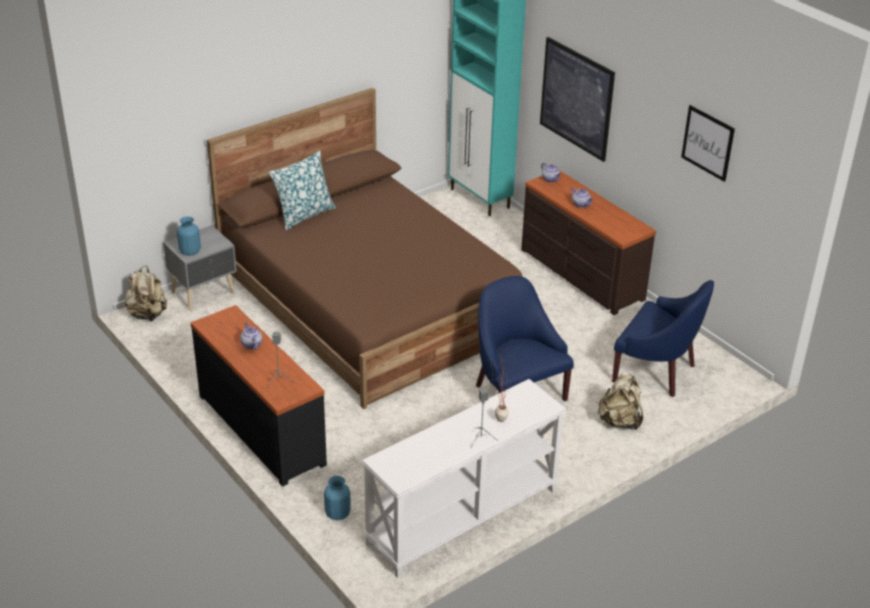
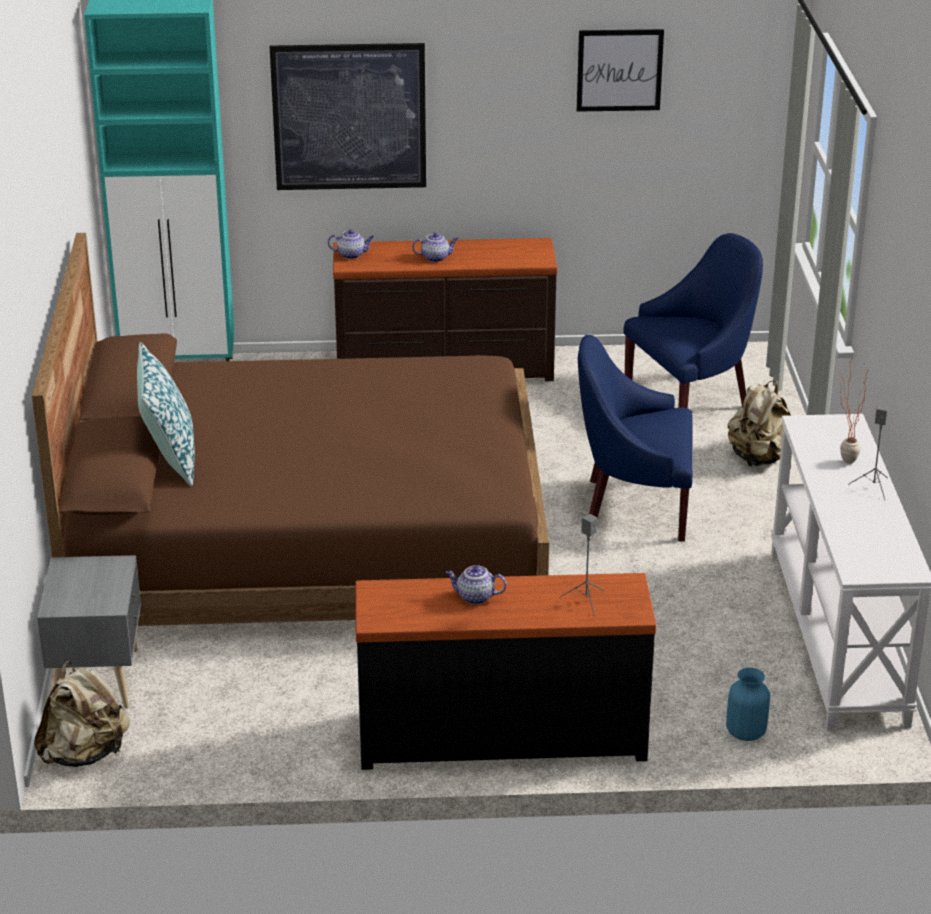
camera: 55 degrees left, 5 degrees down
blue vase [177,216,201,256] -> none

